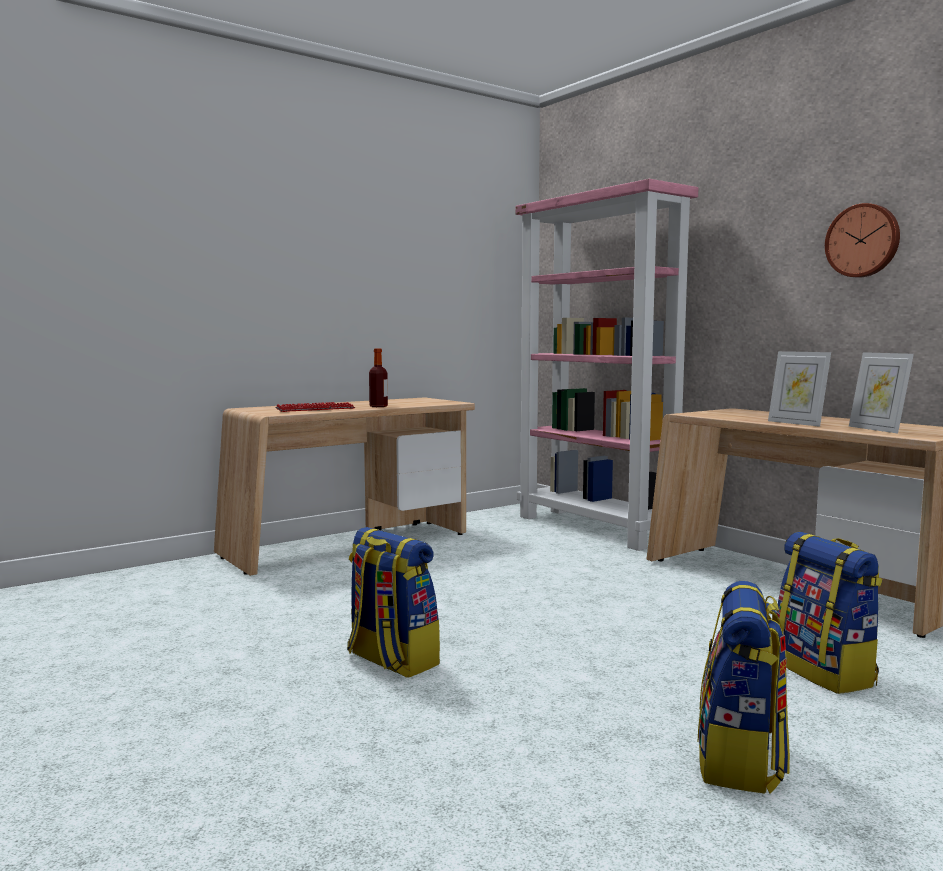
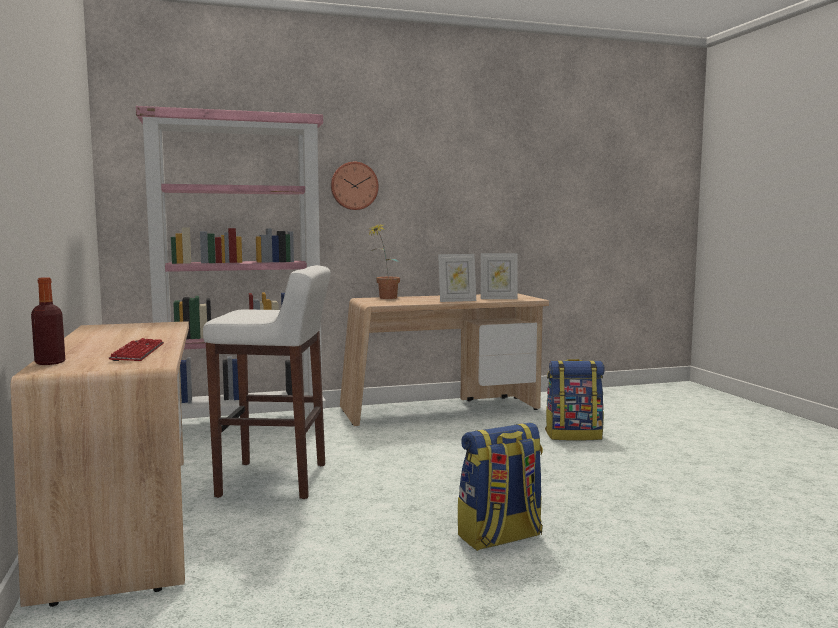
camera: 70 degrees left, 0 degrees up
bottle [369,348,388,407] -> bottle moved to [31,277,65,365]
backpack [698,581,790,794] -> none
wall clock [825,203,900,278] -> wall clock moved to [331,162,379,210]
none -> white stool [203,265,331,499]
none -> potted plant [368,223,400,299]

